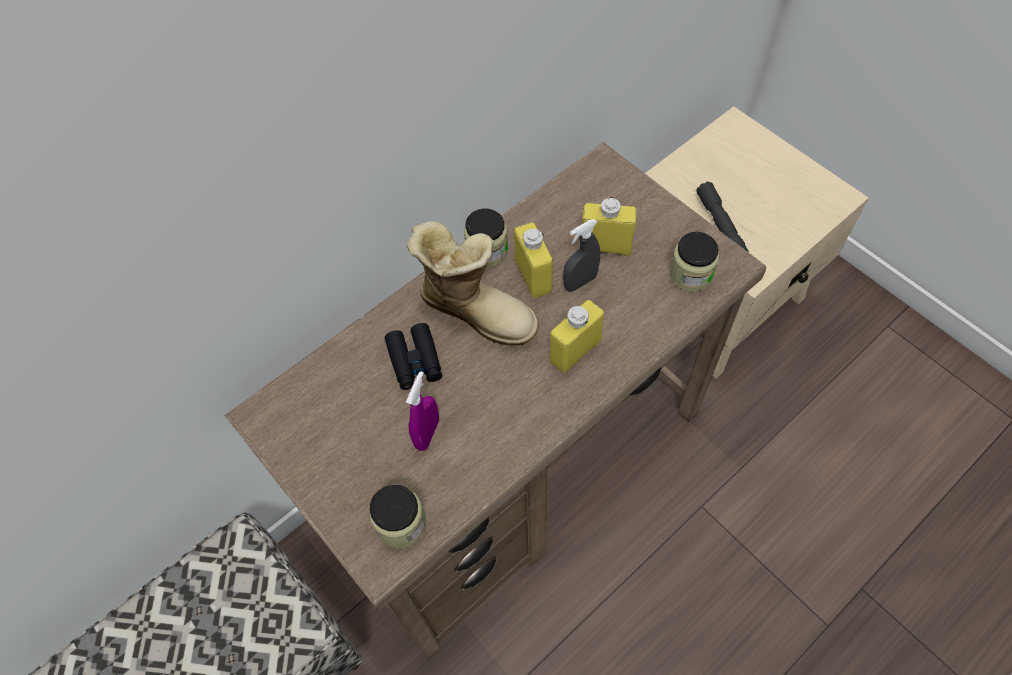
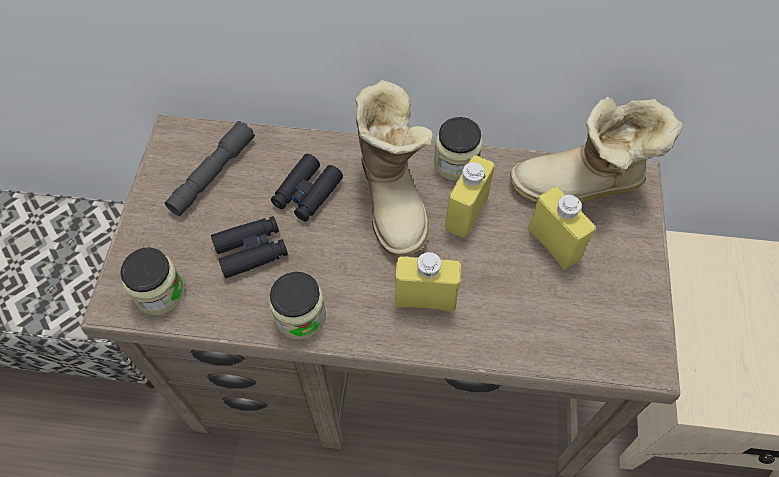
camera: 45 degrees right, 0 degrees up
purple spray bottle [406,371,439,451] -> black binoculars [211,216,288,278]
grey spray bottle [563,219,600,292] -> none
jar [669,232,719,292] -> jar moved to [269,272,326,340]
grey flashlight [696,181,749,252] -> grey flashlight moved to [165,121,255,216]
none -> boot [510,97,683,203]

